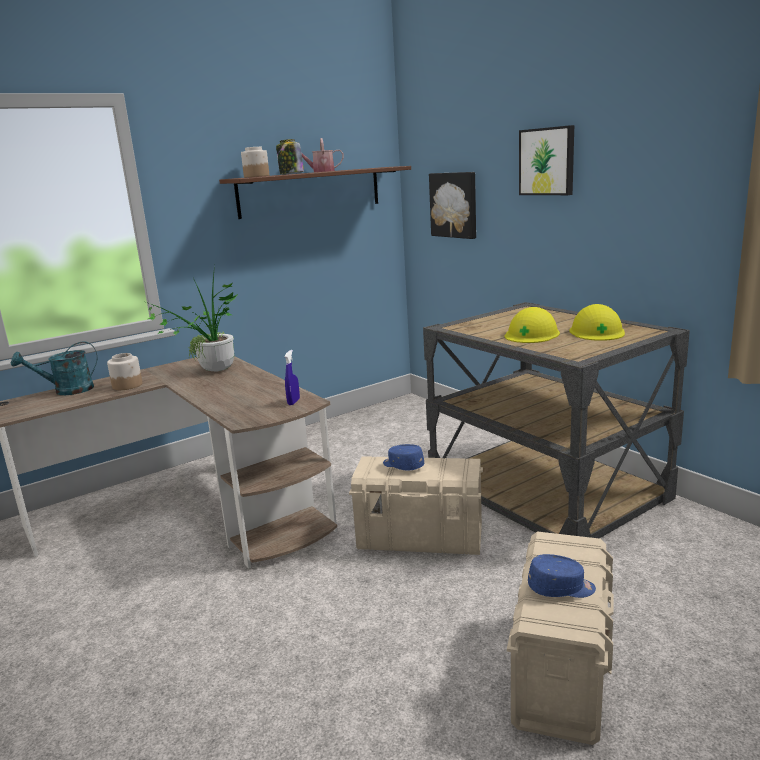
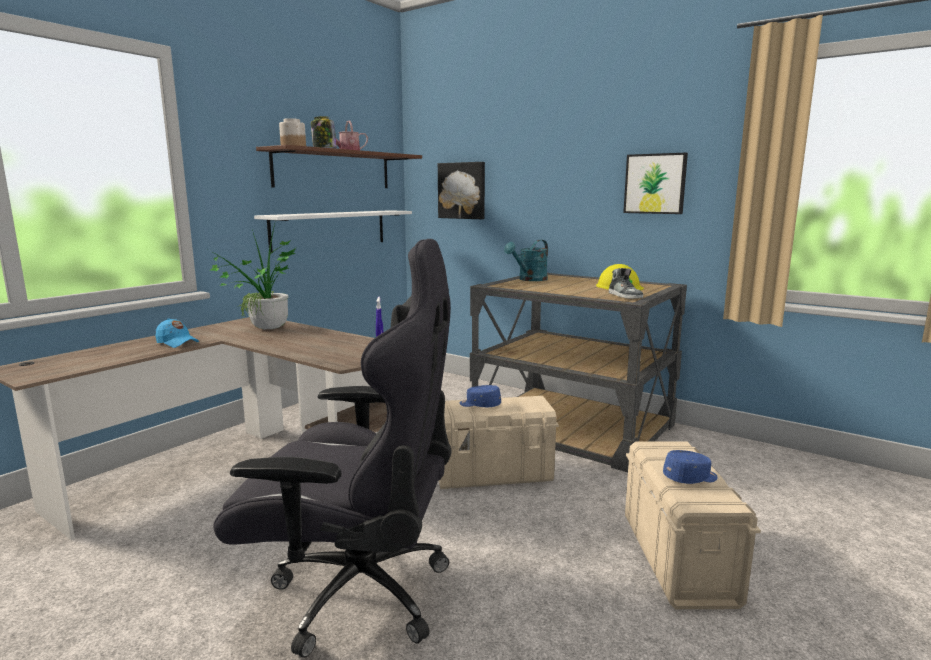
camera: 20 degrees left, 5 degrees down
turquoise watering can [11,341,97,395] -> turquoise watering can moved to [504,240,548,281]
jar [107,353,142,390] -> blue cap [155,318,199,348]
yellow hard hat [504,307,560,343] -> none
picture [519,125,574,195] -> picture moved to [623,153,688,214]
none -> black office chair [213,239,451,658]
none -> white shelf [254,210,412,253]
none -> shoe [609,268,643,299]

